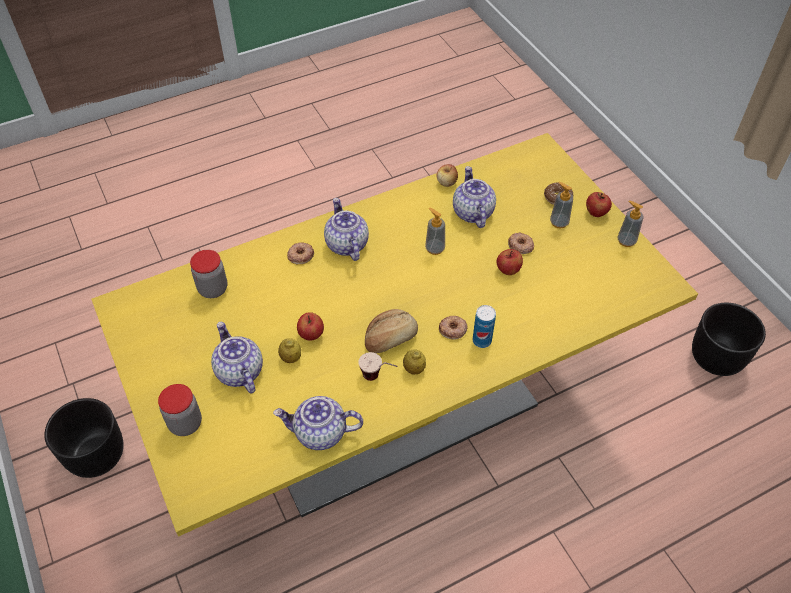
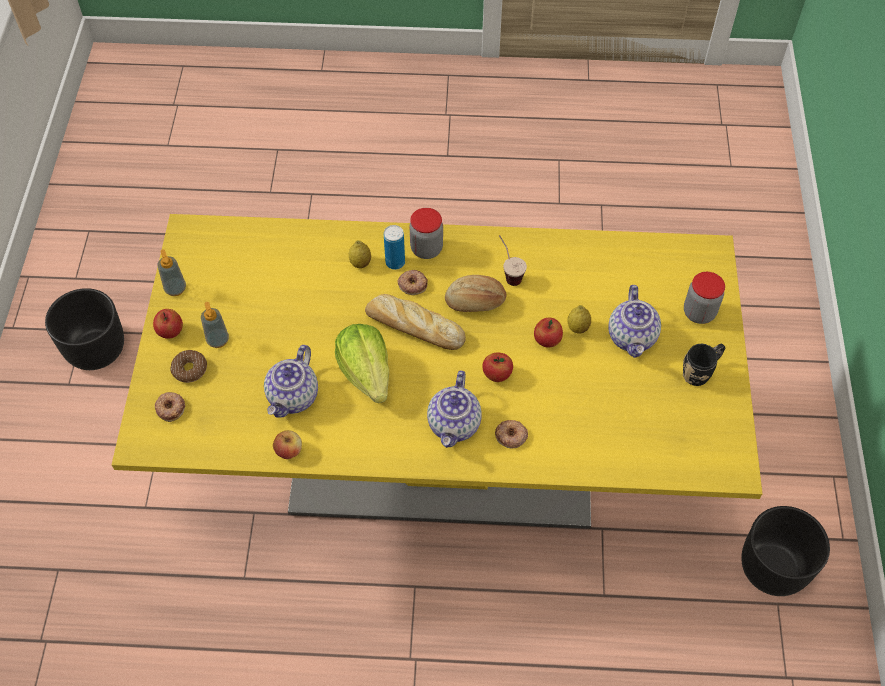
camera: 150 degrees left, 5 degrees up
jar [190,250,227,298] -> jar moved to [410,208,443,259]
teapot [273,396,363,450] -> none
lemon [403,349,426,374] -> lemon moved to [349,240,371,268]
soap dispenser [425,208,445,255] -> lettuce [335,324,389,403]
apple [497,249,523,275] -> apple moved to [482,353,513,382]
donut [508,232,534,254] -> donut moved to [155,392,185,422]
none -> bread [365,294,466,350]
none -> black mug [683,344,725,386]

